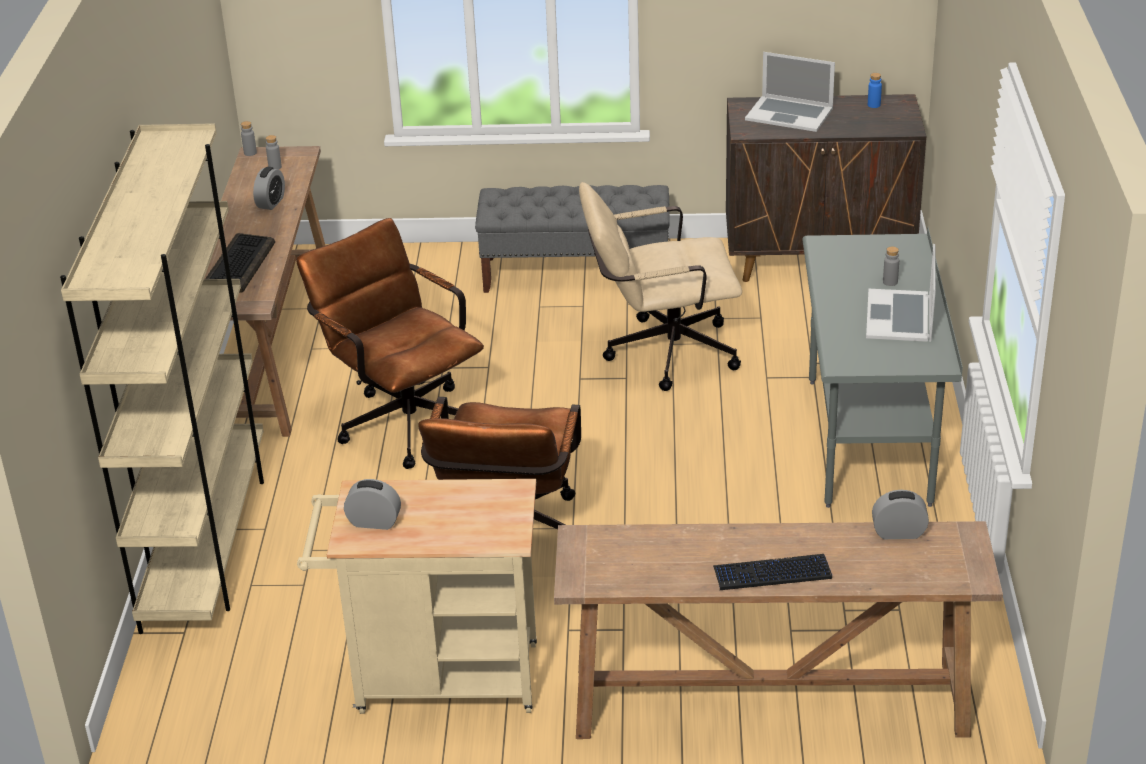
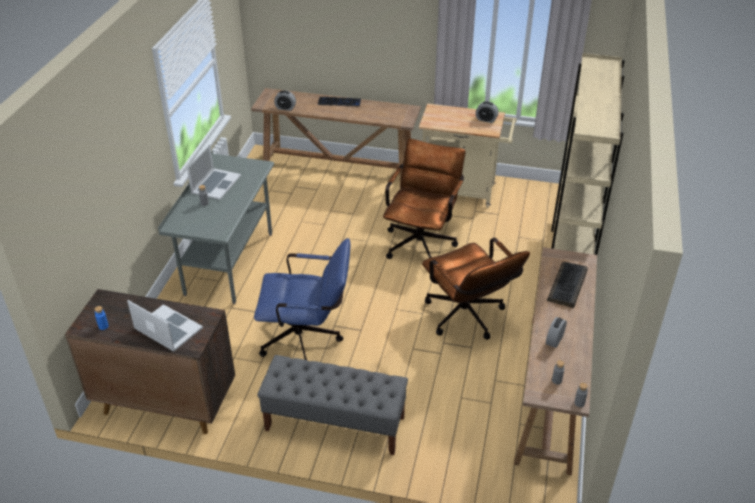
camera: 170 degrees left, 5 degrees up
beige office chair [579,182,742,391] -> blue office chair [254,238,351,360]

